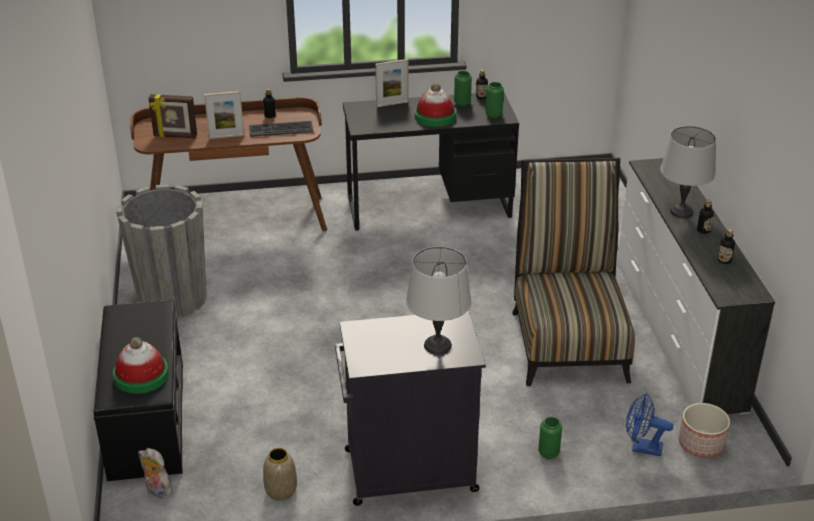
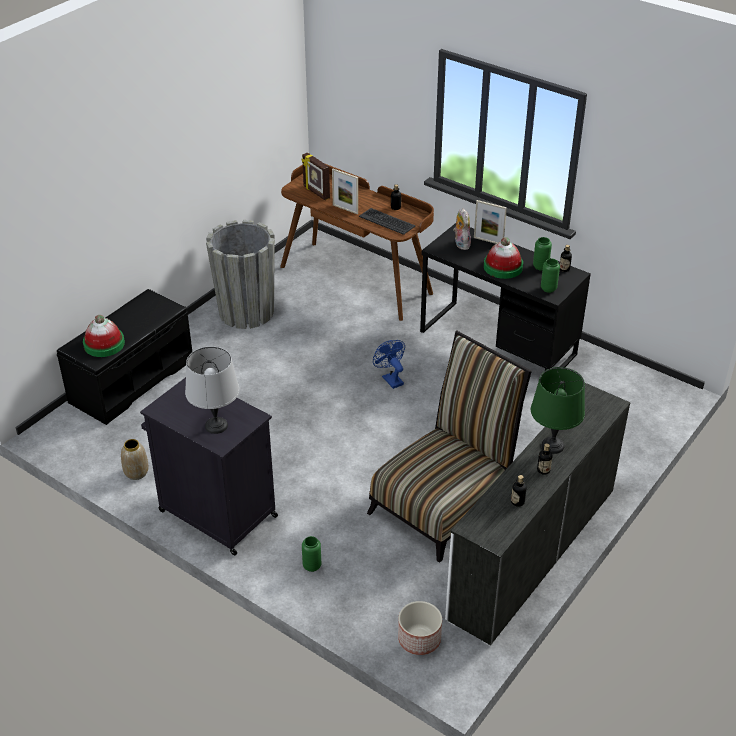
camera: 45 degrees right, 5 degrees up
plush toy [138,448,174,499] -> plush toy moved to [453,208,471,250]
blue fan [626,393,673,456] -> blue fan moved to [373,340,405,389]
grey table lamp [660,126,716,218] -> green table lamp [531,367,585,454]

